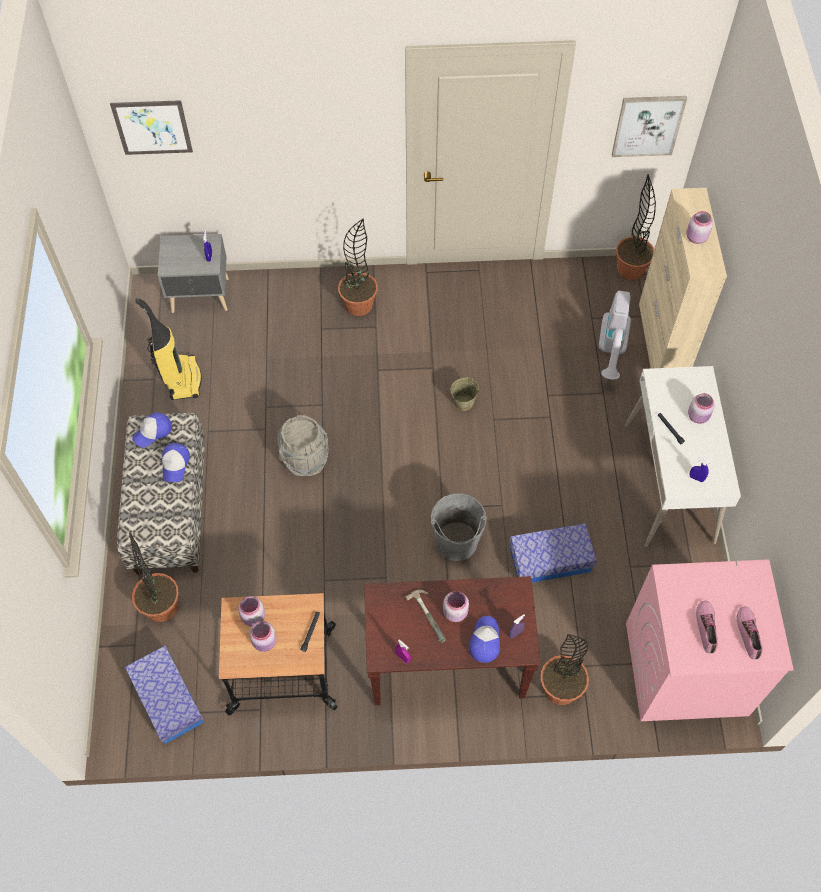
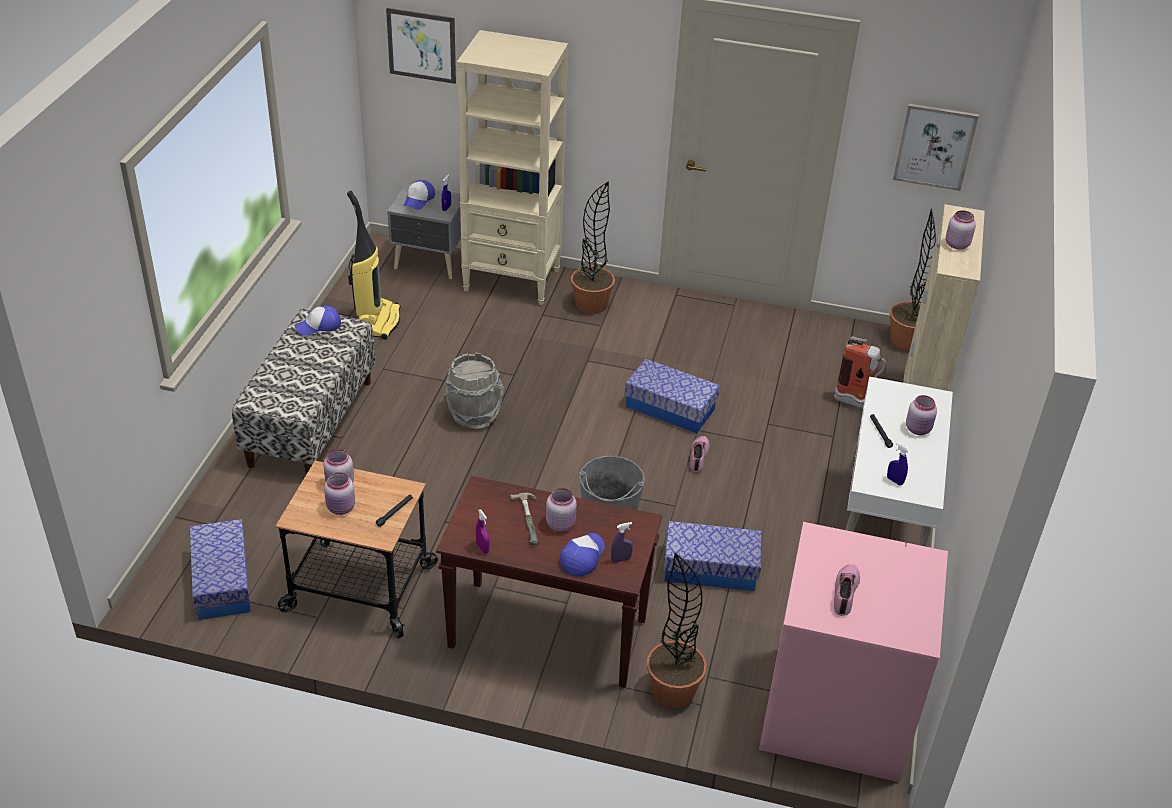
camera: 15 degrees right, 20 degrees down
potted plant [129,532,179,622] -> none
cap [162,443,190,482] -> cap moved to [403,180,435,210]
beige bucket [450,377,479,411] -> storage box [625,359,720,433]
vacuum cleaner [599,291,631,380] -> fire extinguisher [834,336,886,409]
shoe [737,606,763,660] -> shoe moved to [690,436,710,472]
none -> beige bookcase [457,30,568,305]

